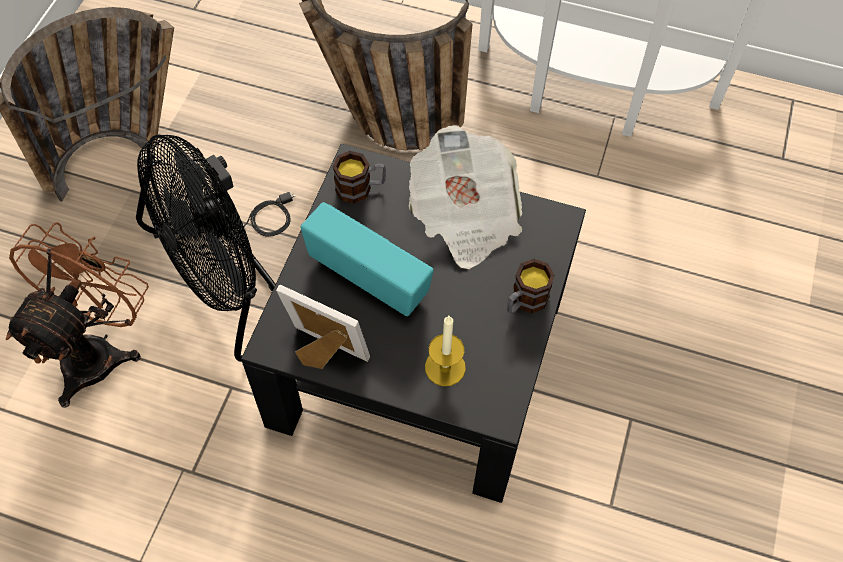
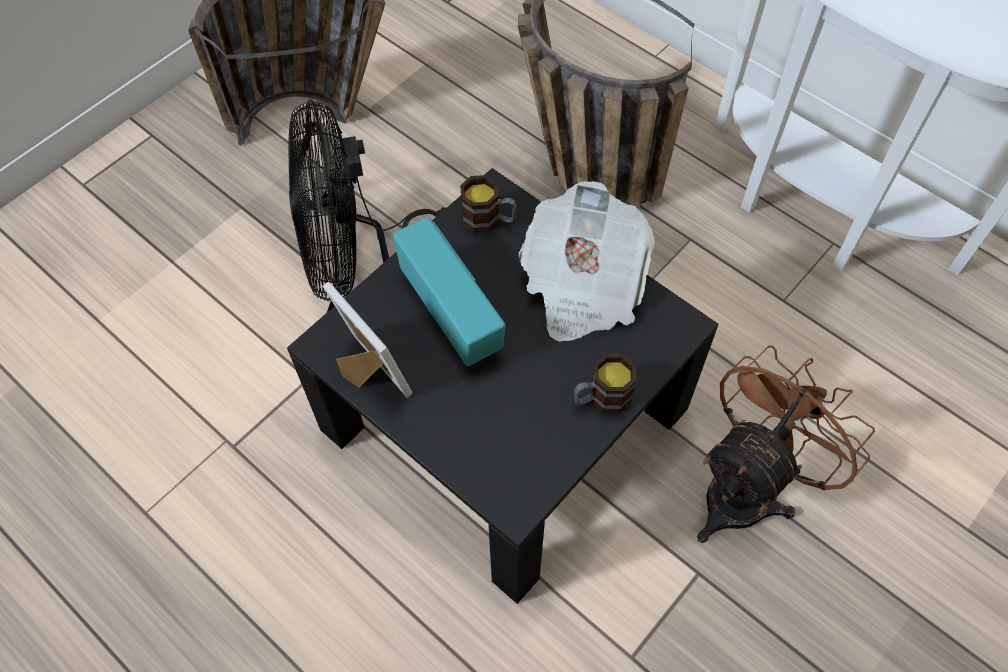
camera: 25 degrees right, 0 degrees up
brown fan [6,222,149,408] -> brown fan moved to [697,345,875,543]
candle [425,316,466,386] -> none

